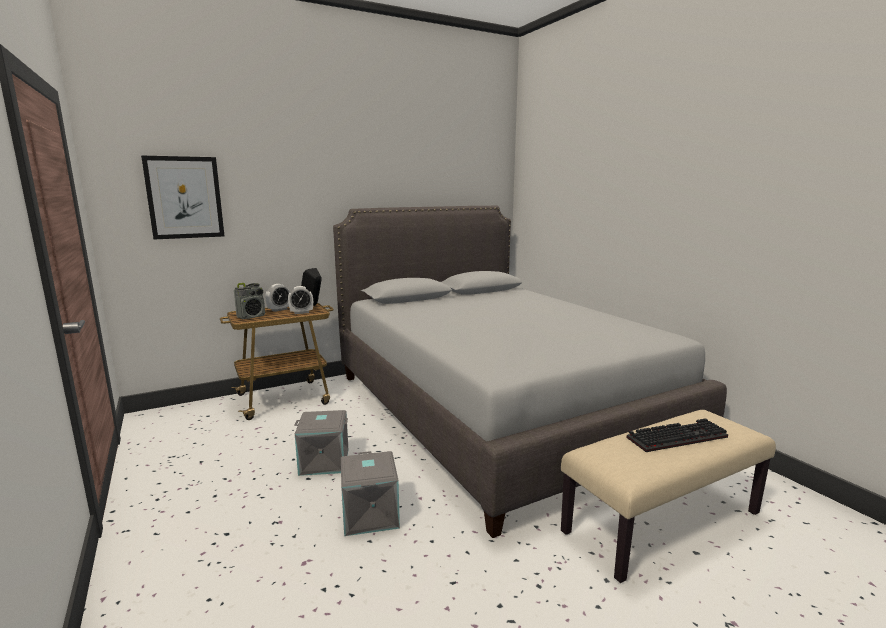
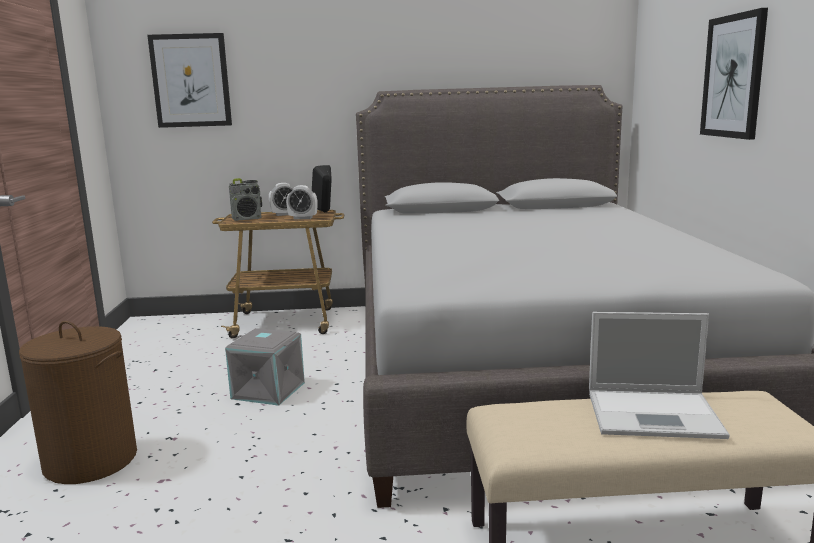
camera: 25 degrees right, 0 degrees up
grey storage box [341,451,400,536] -> none
keyboard [626,418,728,452] -> laptop [589,312,730,439]
none -> brown laundry basket [19,321,137,484]
none -> picture [700,8,768,140]

